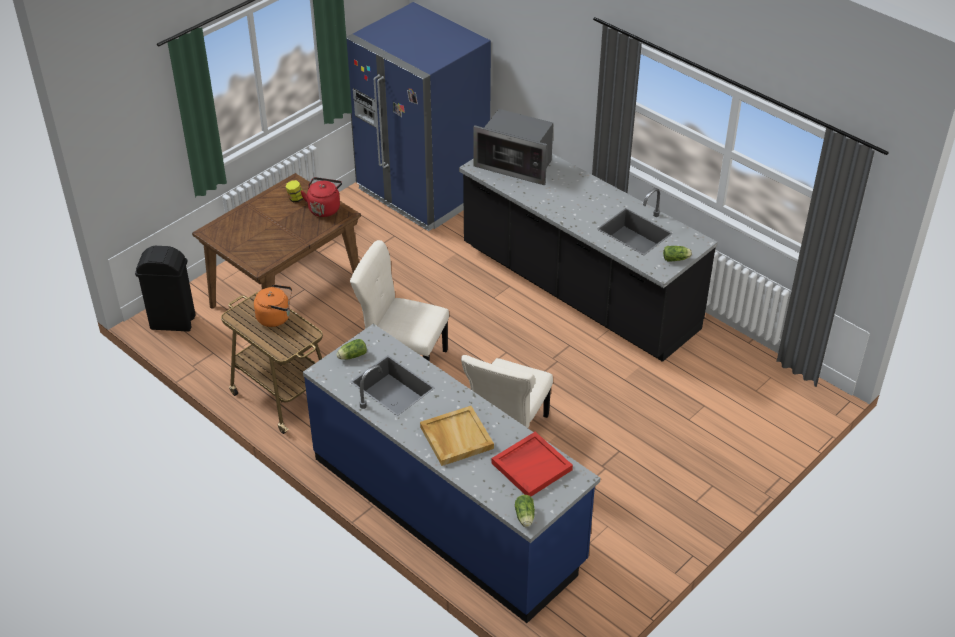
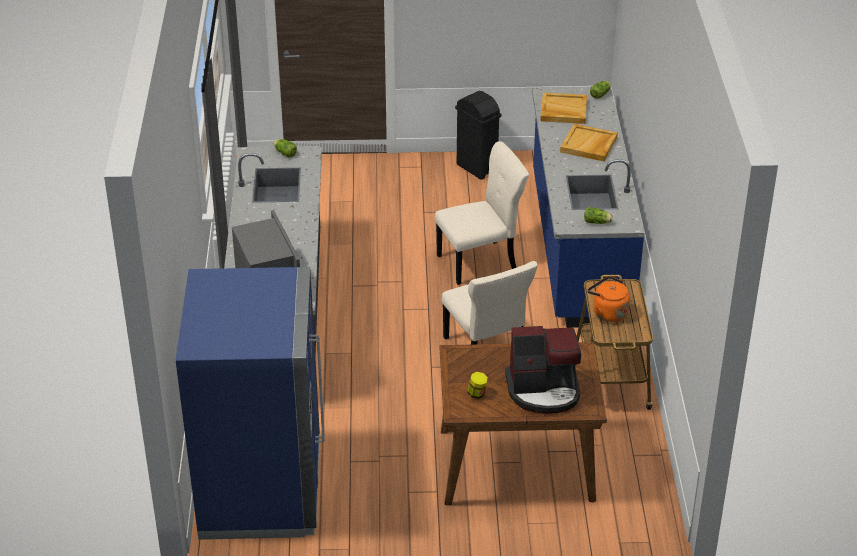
camera: 135 degrees left, 5 degrees down
black trash can [135,246,196,332] -> black trash can moved to [455,91,501,180]
red kettle [301,177,342,217] -> none
red tray [492,432,573,496] -> beige tray [540,93,587,124]
none -> coffee machine [505,326,581,414]

